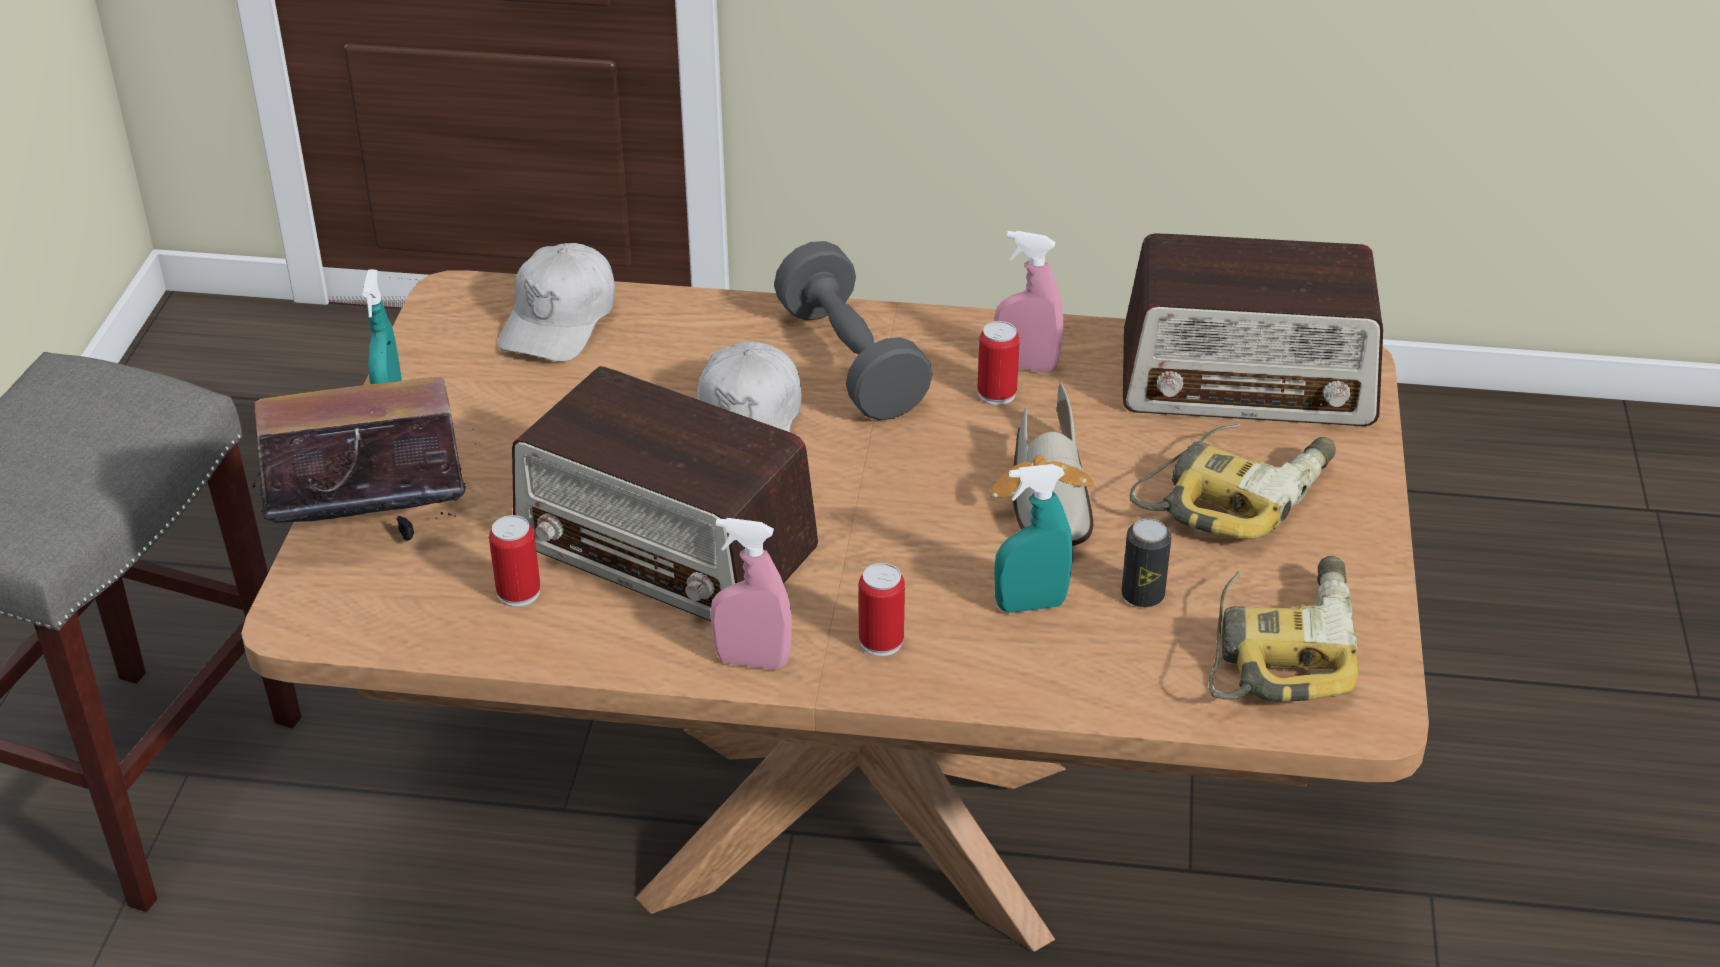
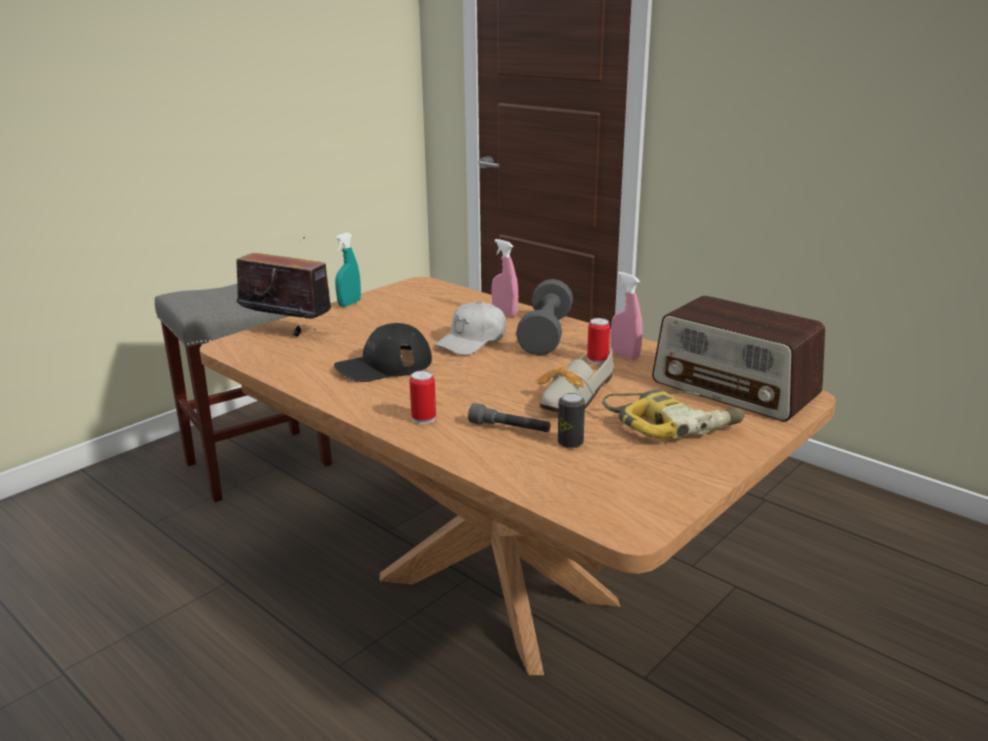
camera: 35 degrees right, 15 degrees down
can [489,515,540,607] -> none
white cap [498,243,615,362] -> none
radio [512,366,818,622] -> black cap [334,323,432,382]
pink spray bottle [710,518,792,670] -> pink spray bottle moved to [492,239,518,317]
turquoise spray bottle [994,464,1073,613] -> grey flashlight [468,403,550,432]
power drill [1209,556,1359,702] -> none

